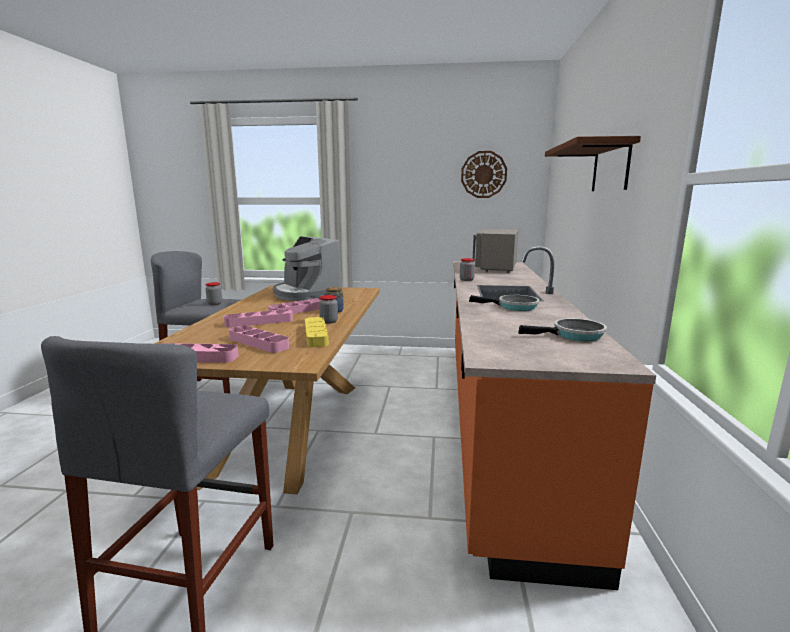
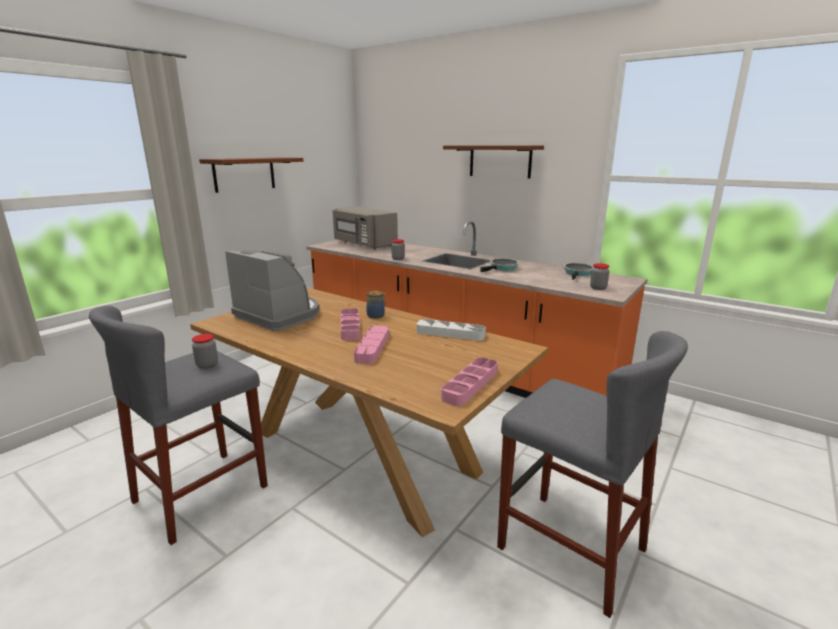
camera: 60 degrees left, 5 degrees up
pink tray [229,325,289,353] -> none
coffee machine [273,236,342,301] -> coffee machine turned 135 degrees counterclockwise [225,250,319,331]
yellow tray [305,317,329,347] -> white tray [416,319,486,341]
jar [319,295,338,324] -> jar moved to [590,263,610,290]
wall clock [461,151,507,198] -> none
none -> brown shelf [199,157,304,193]

